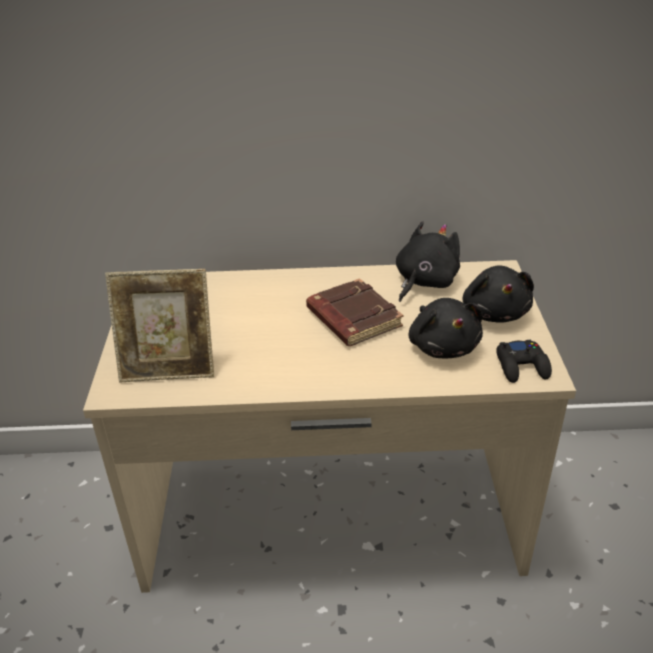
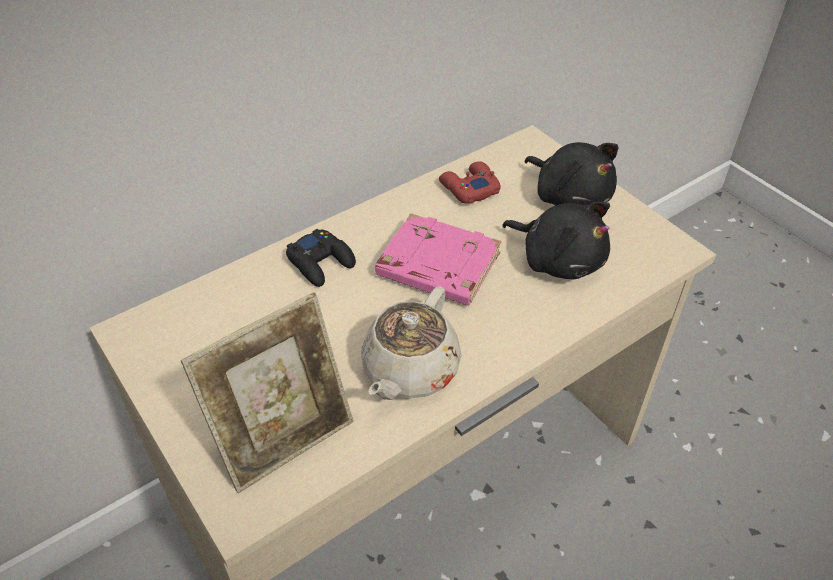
camera: 35 degrees left, 10 degrees up
brown book [306,278,404,346] -> pink book [375,213,501,306]
black plush toy [396,221,460,302] -> red game controller [439,161,501,204]
black game controller [496,340,552,383] -> black game controller moved to [286,229,356,287]
none -> beige teapot [361,286,461,400]

